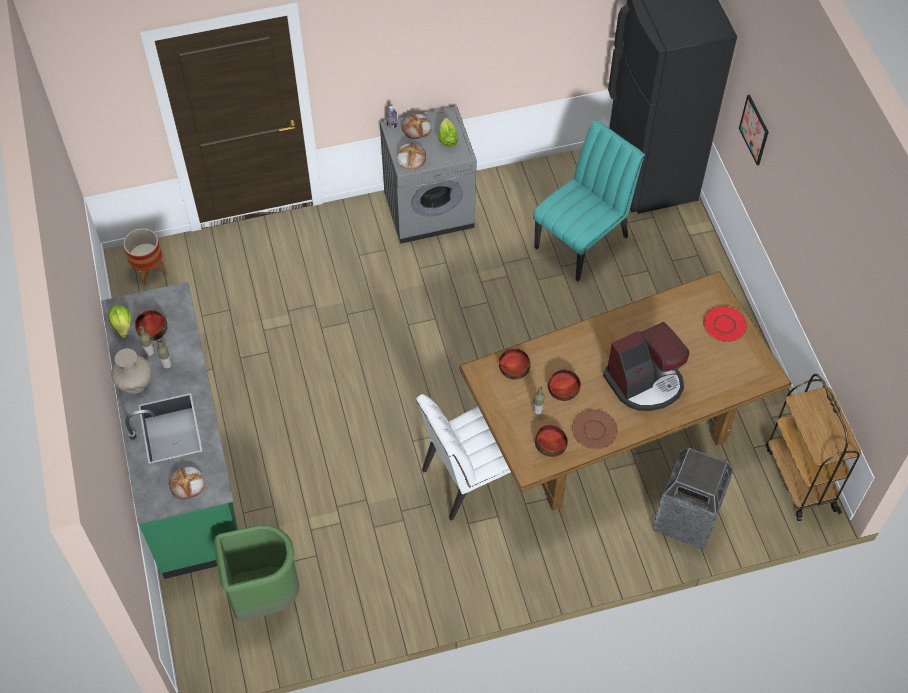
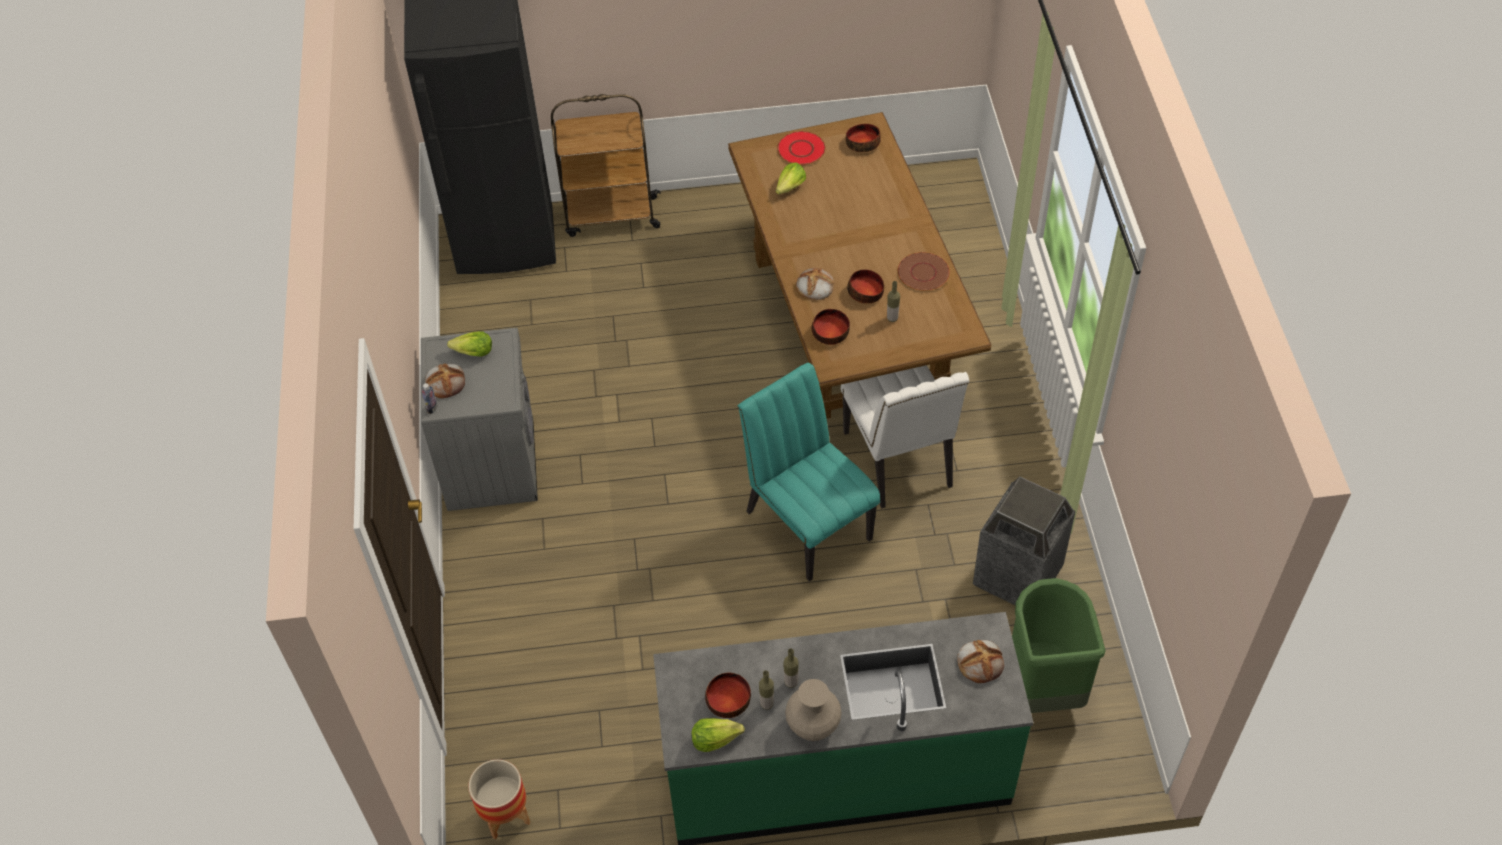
camera: 80 degrees left, 5 degrees down
bread [396,143,426,169] -> bread moved to [796,268,834,300]
turquoise chair [533,120,645,281] -> turquoise chair moved to [738,362,880,582]
bowl [535,425,568,457] -> bowl moved to [846,124,881,152]
coffee machine [603,322,689,411] -> none
trash can [652,448,734,550] -> trash can moved to [973,476,1076,605]
picture [739,95,769,165] -> none
brown cart [766,374,861,521] -> brown cart moved to [551,94,661,237]
none -> lettuce [775,163,806,194]

